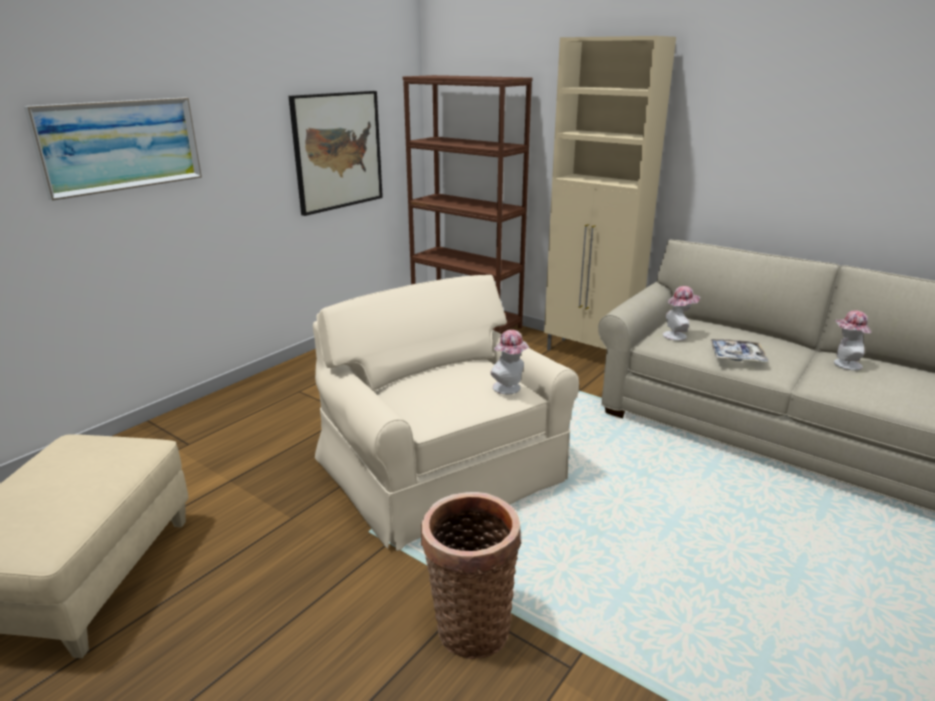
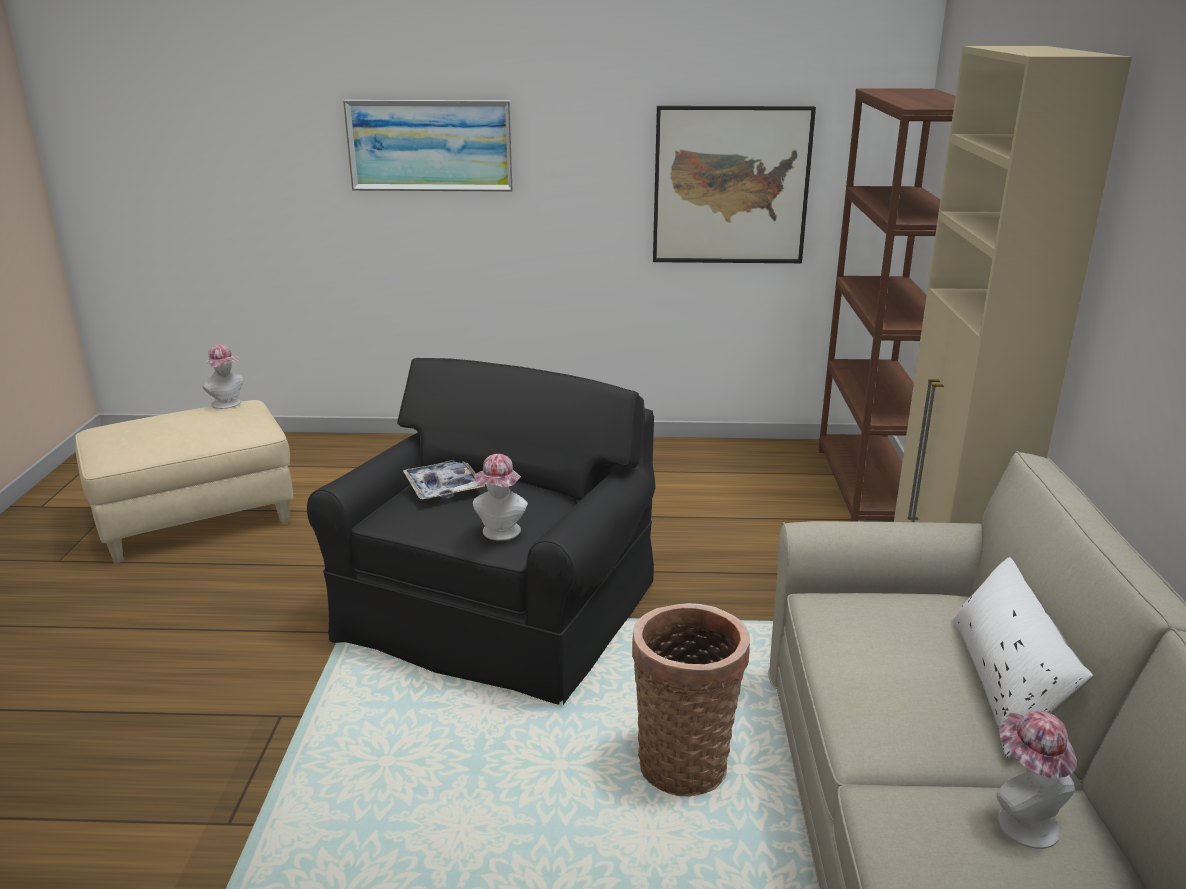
camera: 55 degrees right, 0 degrees up
beige armchair [313,275,579,551] -> black armchair [307,358,656,705]
basket [421,492,521,659] -> basket moved to [632,603,750,796]
hat [663,286,700,341] -> hat moved to [202,344,243,409]
tray [710,339,769,362] -> tray moved to [403,460,485,500]
none -> white pillow [952,557,1093,759]

